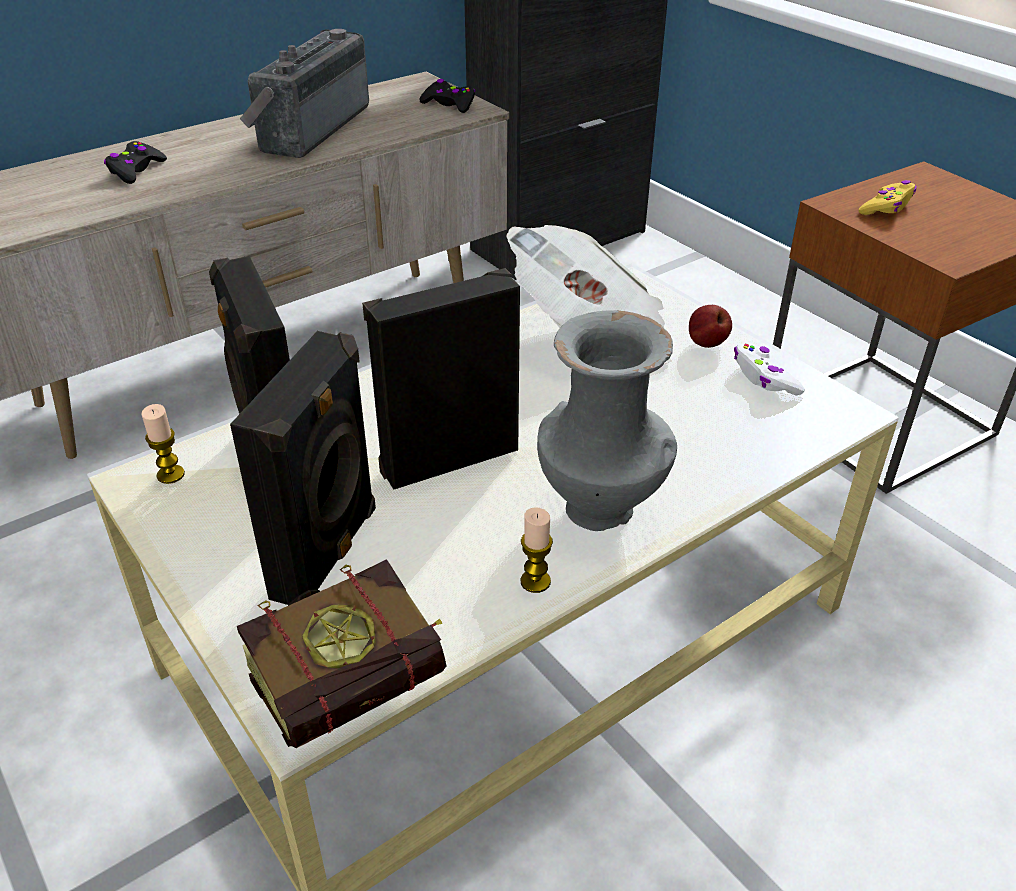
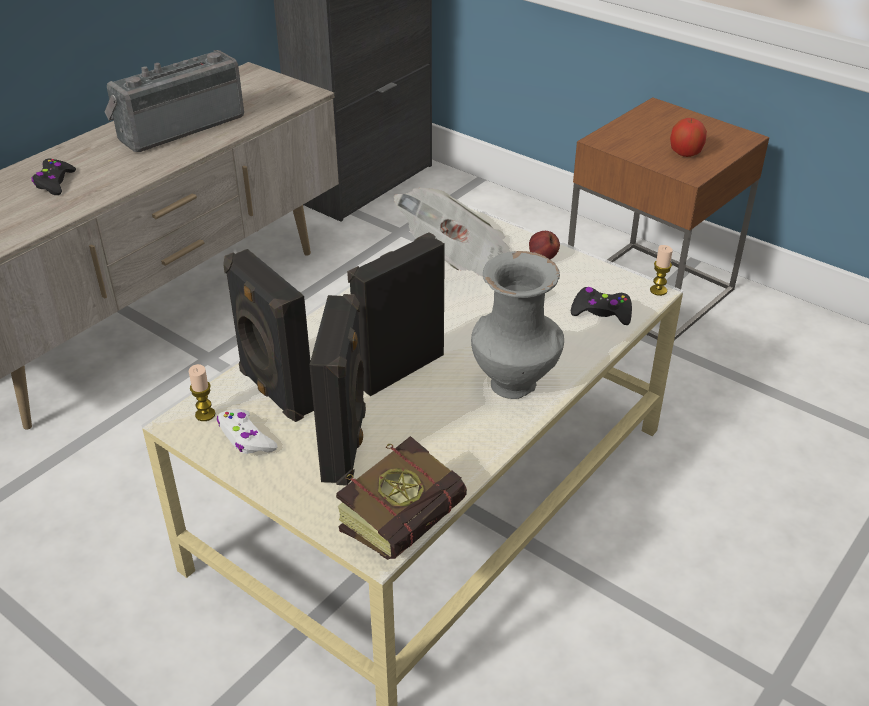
camera: 15 degrees left, 0 degrees up
radio [240,29,369,158] -> radio turned 45 degrees clockwise [105,50,244,152]
black game controller [419,79,475,113] -> black game controller moved to [571,287,632,325]
candle [521,507,553,593] -> candle moved to [650,245,673,296]
white game controller [734,344,805,396] -> white game controller moved to [217,409,278,454]
yellow game controller [859,180,916,215] -> none
none -> apple [670,118,707,157]

